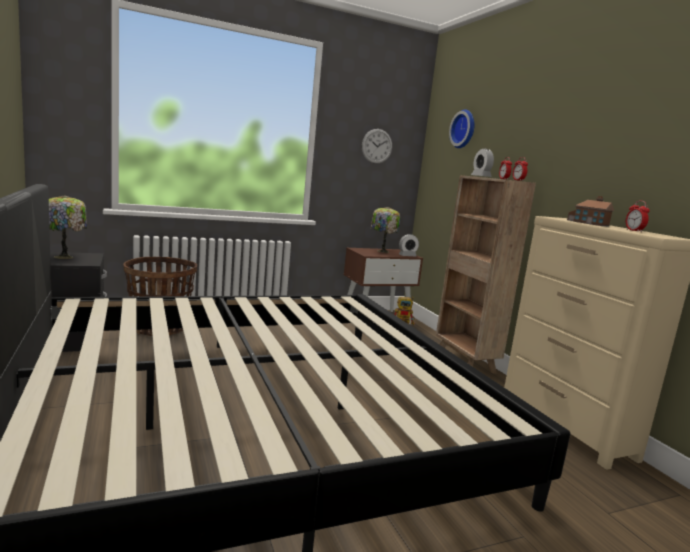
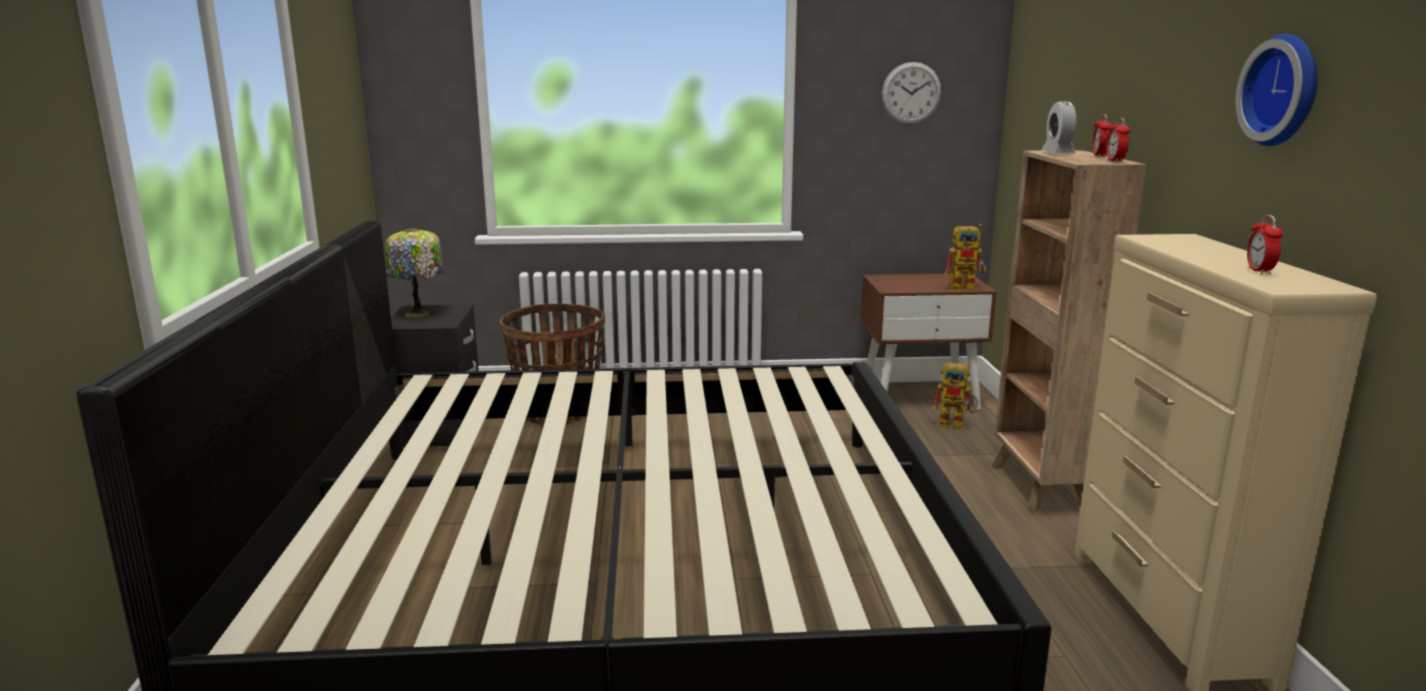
camera: 20 degrees right, 5 degrees up
table lamp [371,207,400,253] -> none
alarm clock [399,234,419,256] -> toy robot [944,224,986,291]
wall clock [449,109,474,148] -> wall clock moved to [1236,34,1318,146]
toy house [567,196,614,226] -> none

